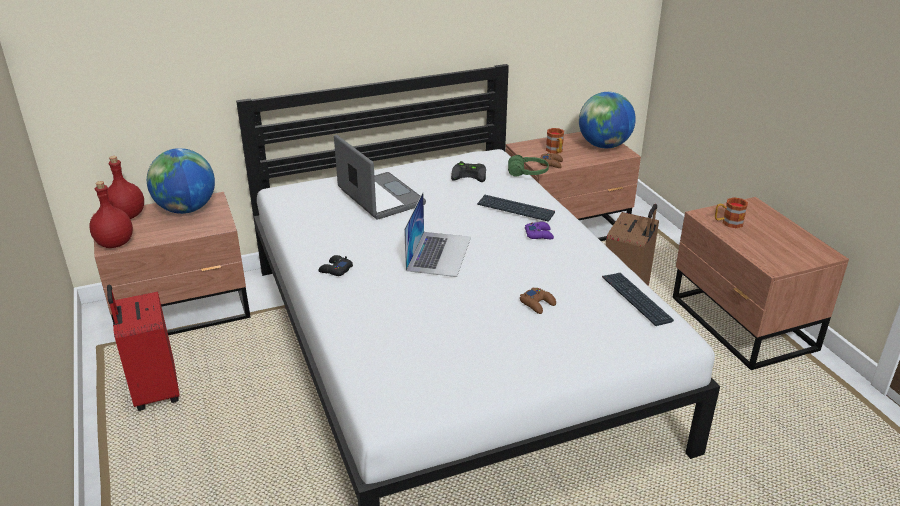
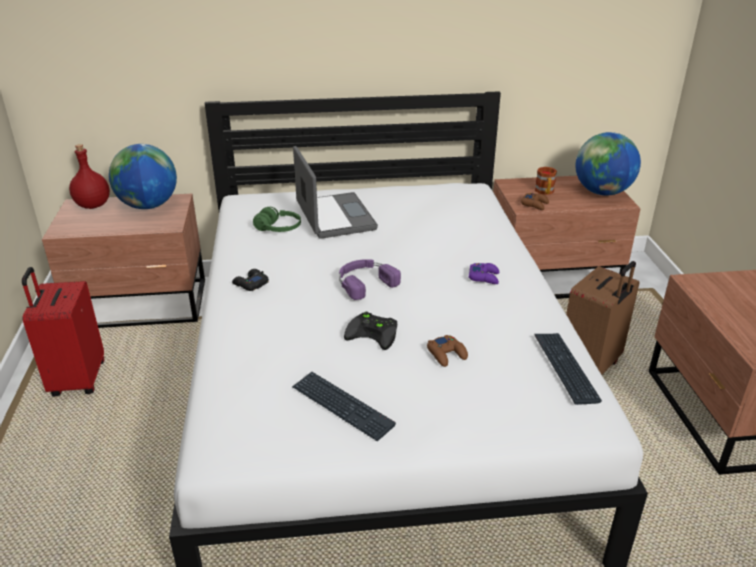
camera: 15 degrees right, 0 degrees up
red bottle [89,181,133,248] -> none
laptop [404,193,471,277] -> purple headphones [339,259,401,300]
black game controller [451,161,486,182] -> black game controller moved to [344,311,397,350]
keyboard [477,195,555,222] -> keyboard moved to [292,372,396,441]
green headphones [508,155,549,177] -> green headphones moved to [253,207,301,232]
mug [715,197,748,228] -> none

